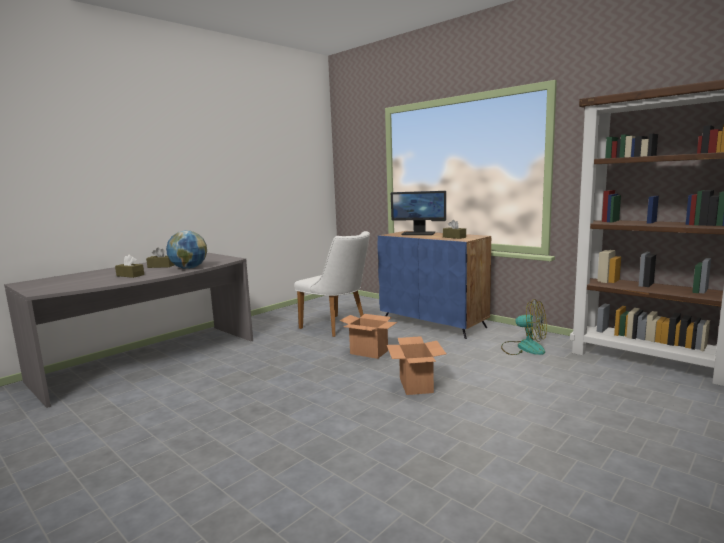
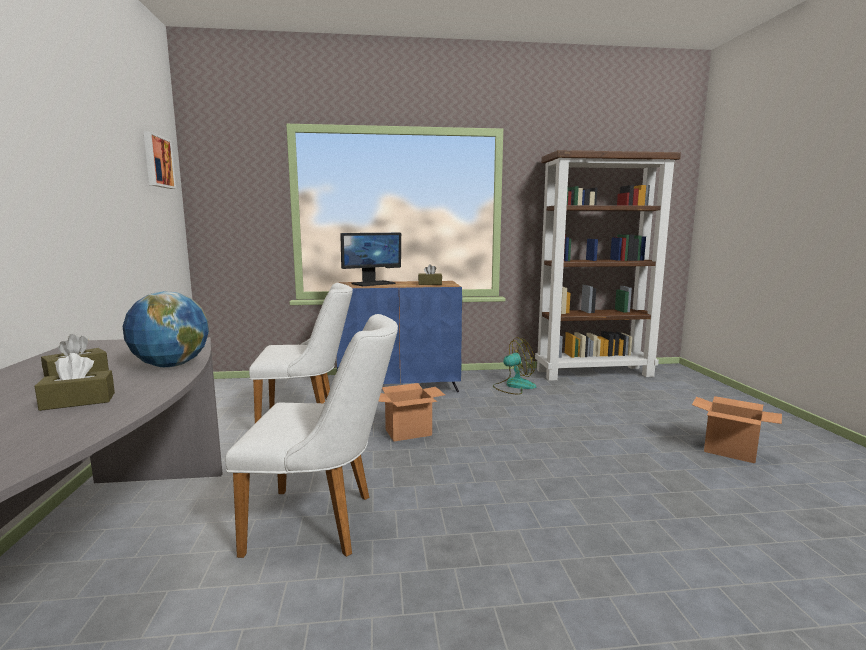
camera: 50 degrees left, 0 degrees up
cardboard box [387,336,446,395] -> cardboard box moved to [692,396,782,463]
none -> picture [143,131,176,189]
none -> white chair [225,314,398,558]

